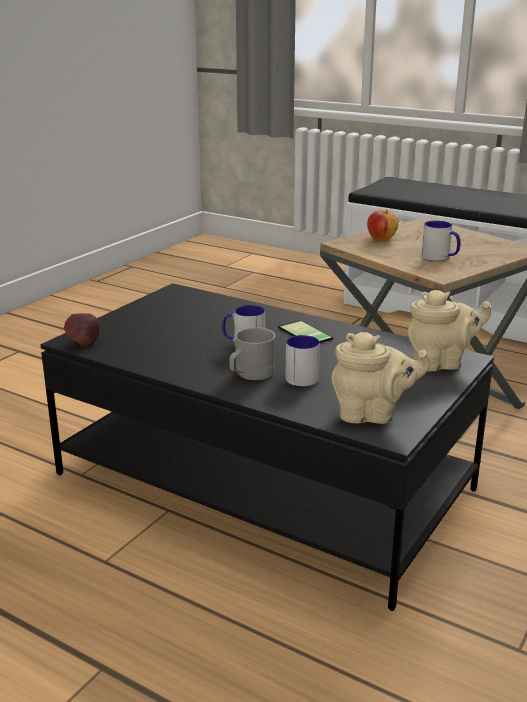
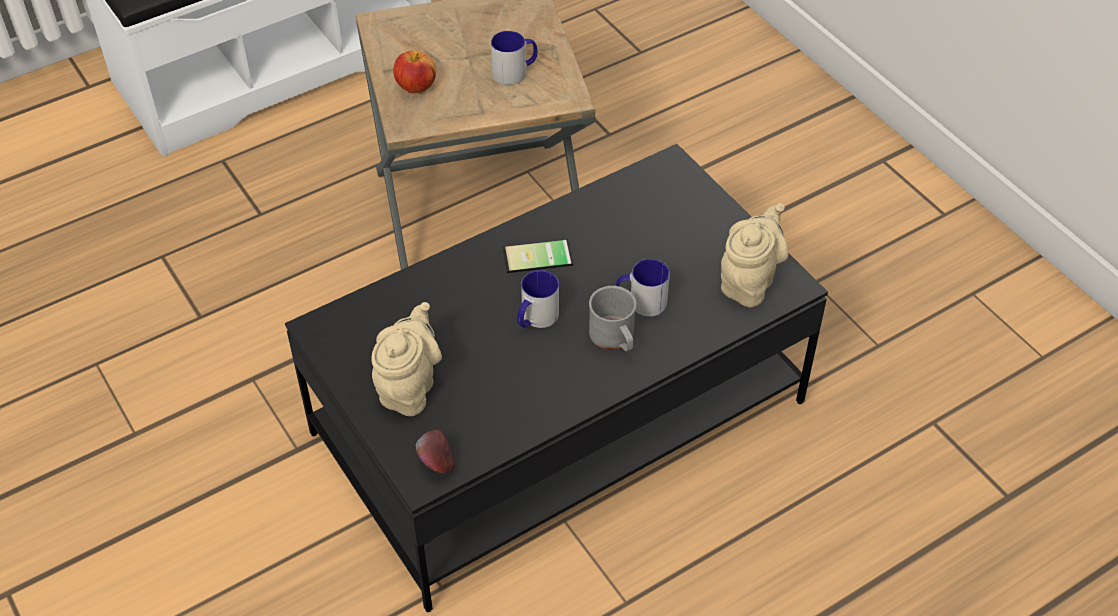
camera: 65 degrees left, 25 degrees up
beige teapot [408,290,491,372] -> beige teapot moved to [371,302,442,416]

